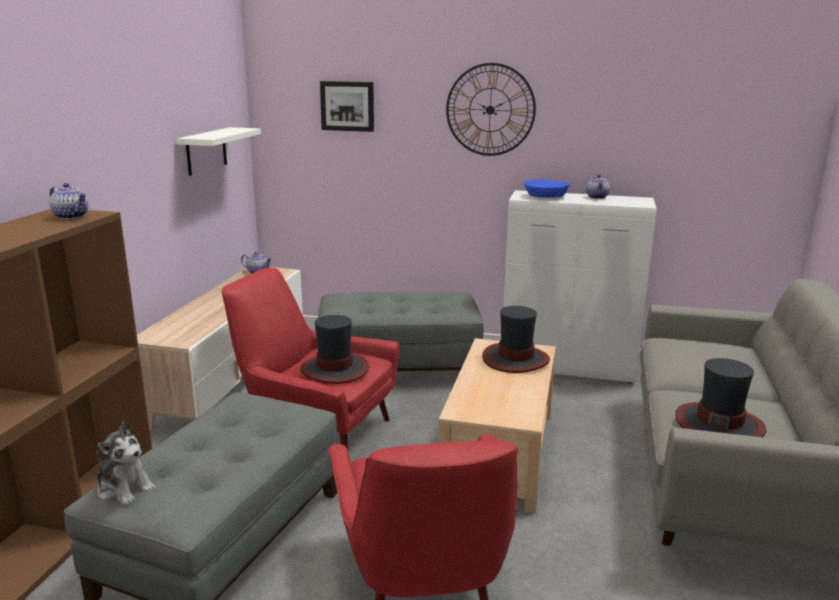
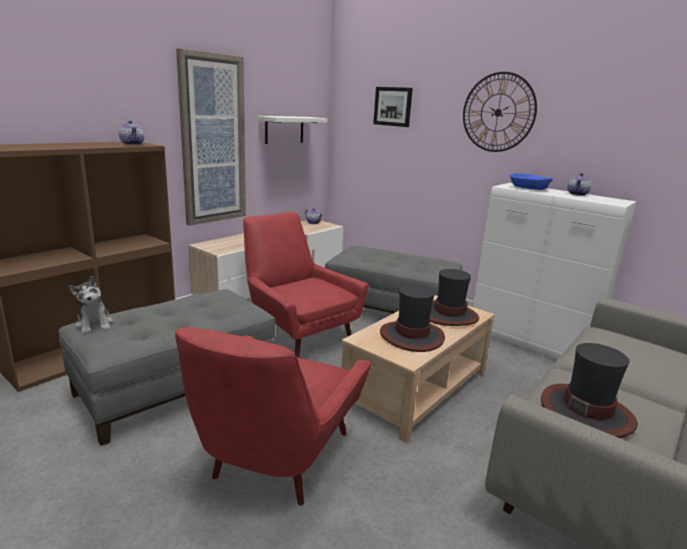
camera: 25 degrees right, 0 degrees up
hat [300,315,369,384] -> hat moved to [380,285,445,352]
none -> picture [176,48,246,226]

